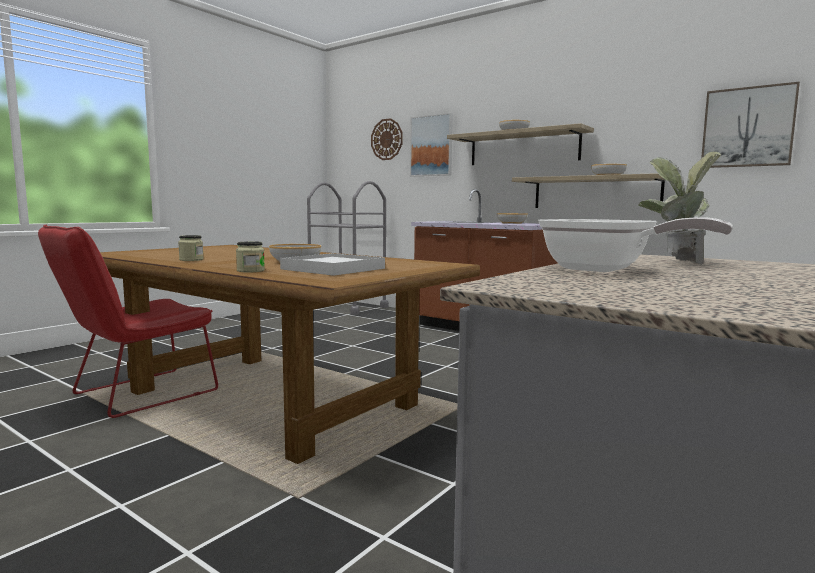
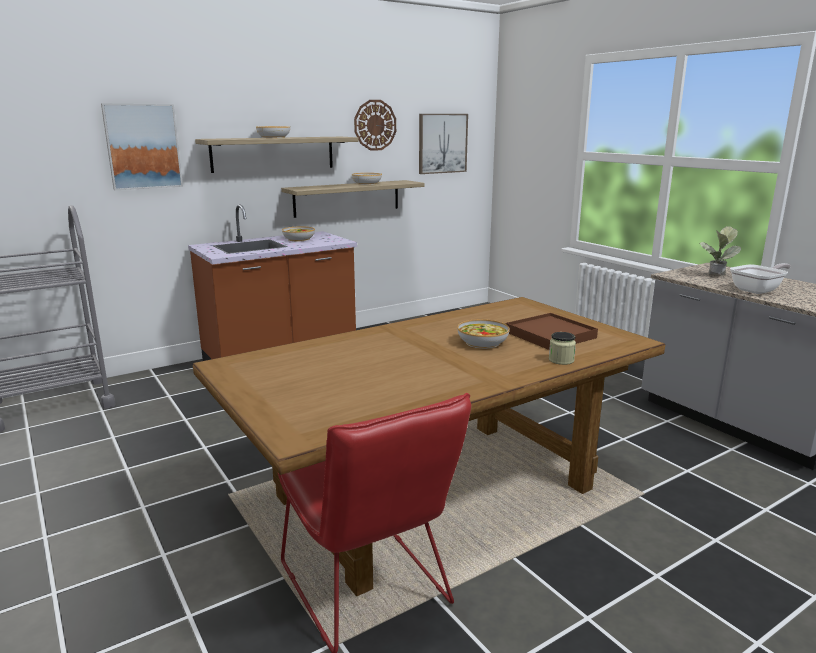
camera: 70 degrees left, 10 degrees up
jar [178,235,204,261] -> none
white tray [280,253,385,276] -> brown tray [506,313,598,350]
wall clock [371,118,403,160] -> wall clock moved to [354,100,396,151]

